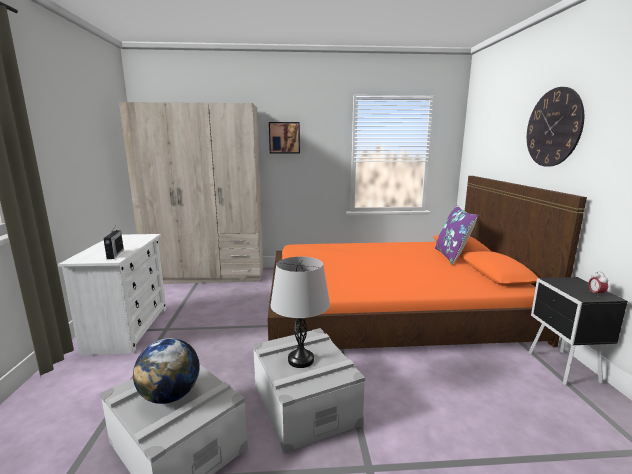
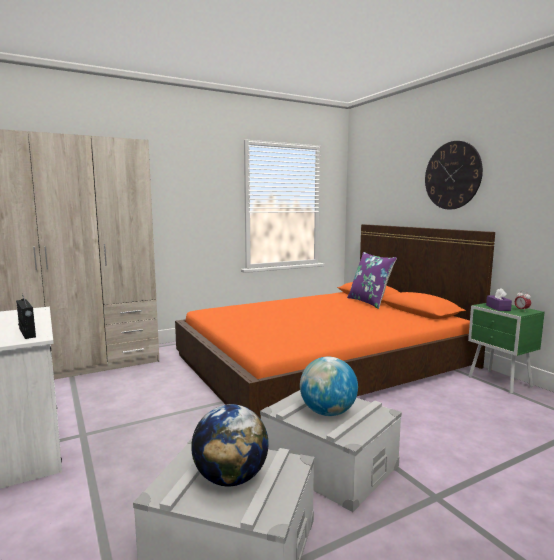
camera: 25 degrees left, 5 degrees down
picture [269,122,300,154] -> none
grey table lamp [270,257,330,368] -> globe [300,357,358,416]
black nightstand [528,277,628,385] -> green nightstand [468,303,545,394]
none -> purple tissue box [486,288,512,311]

